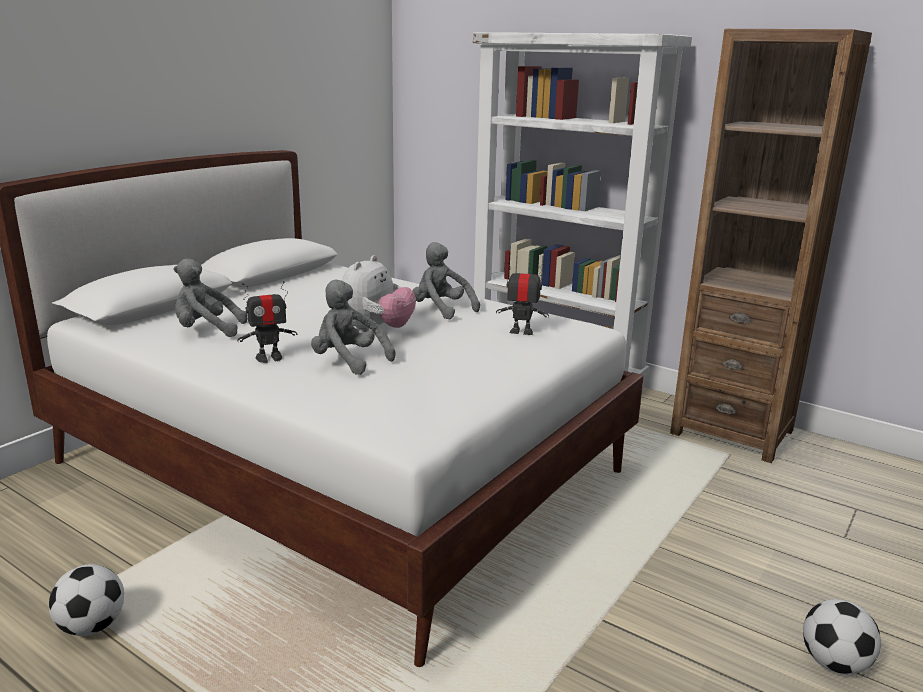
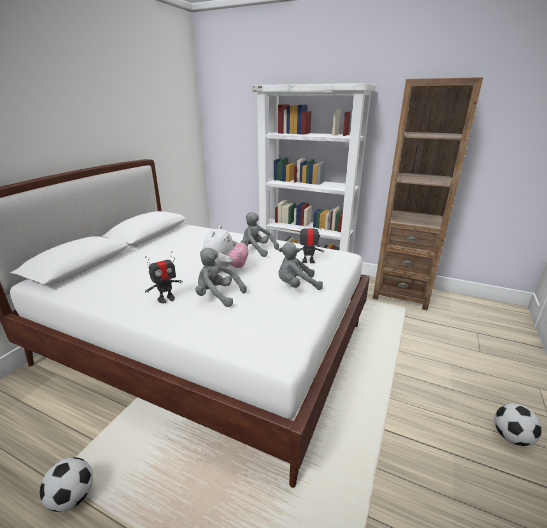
camera: 10 degrees left, 5 degrees up
grey plush toy [173,259,247,337] -> grey plush toy moved to [278,242,323,290]

